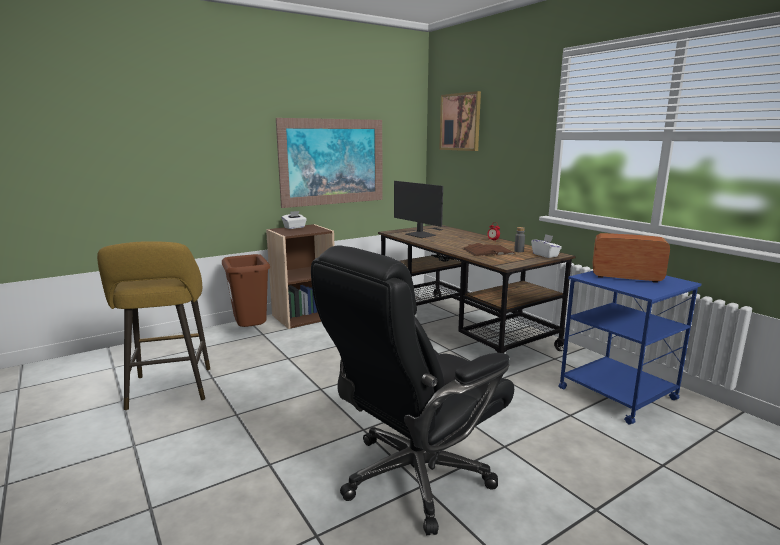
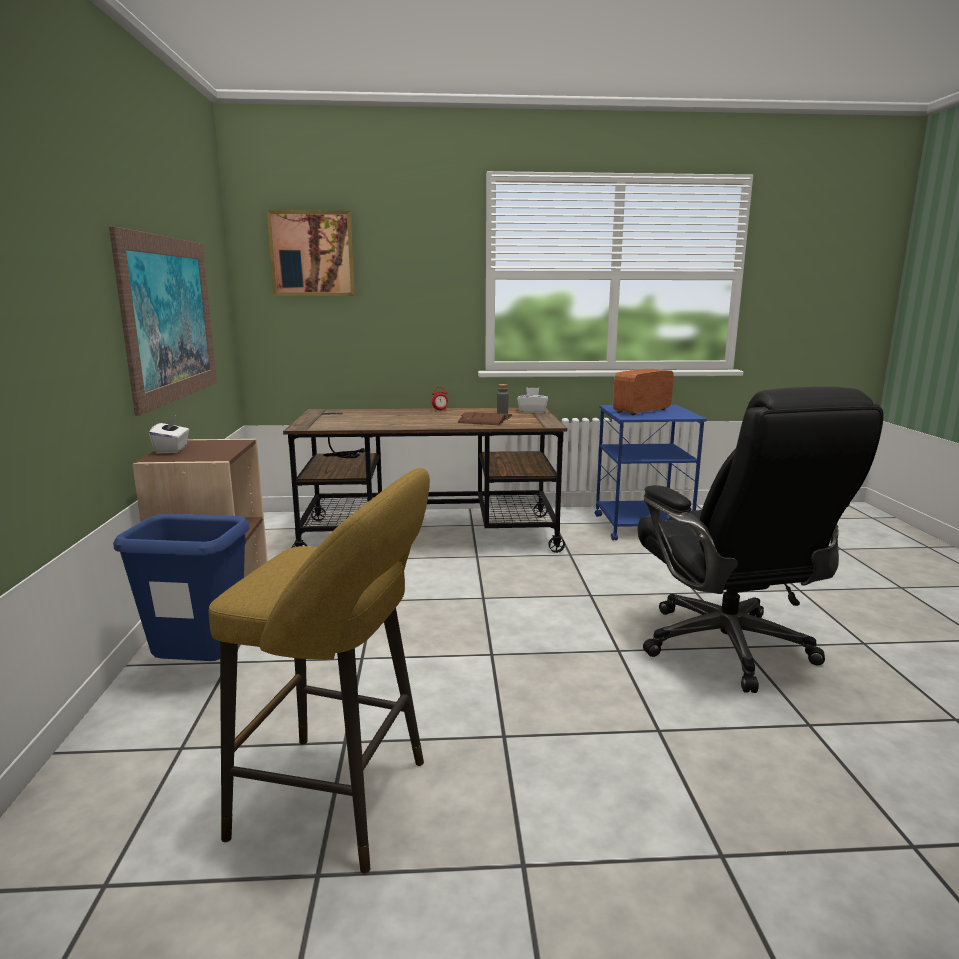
camera: 60 degrees left, 0 degrees up
brown trash can [222,254,270,327] -> blue trash can [113,514,249,661]
monitor [394,181,443,238] -> none

